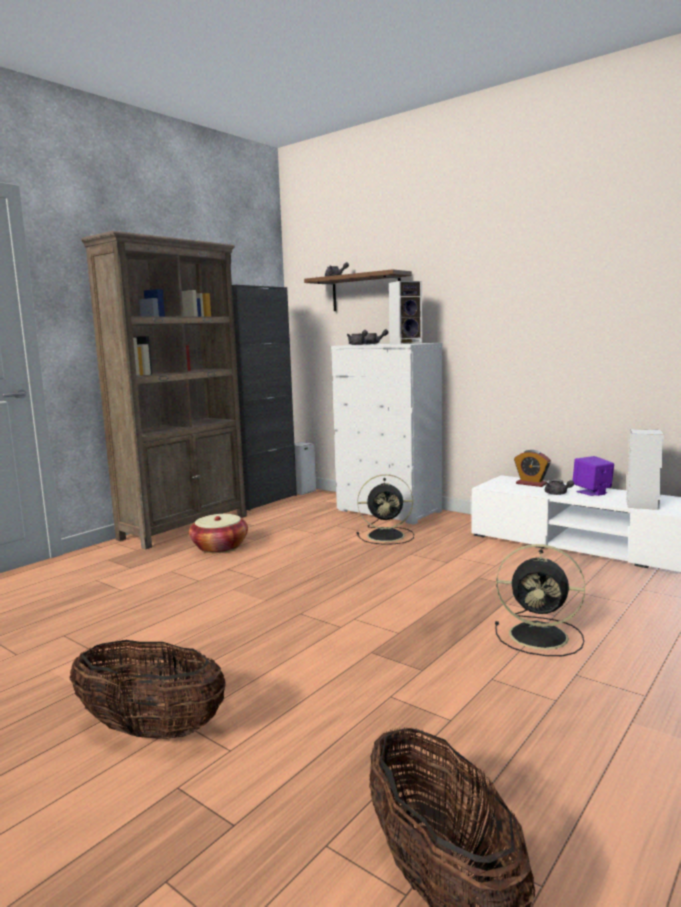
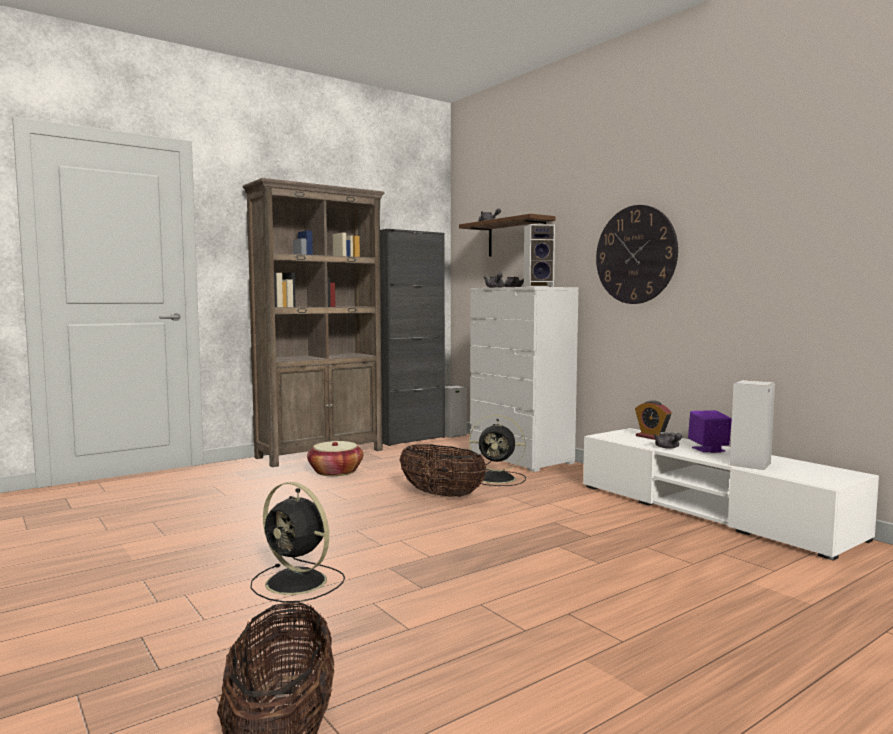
camera: 15 degrees right, 5 degrees down
basket [70,640,226,739] -> basket moved to [399,444,486,497]
black fan [495,544,585,656] -> black fan moved to [251,482,345,603]
none -> wall clock [596,205,678,304]

